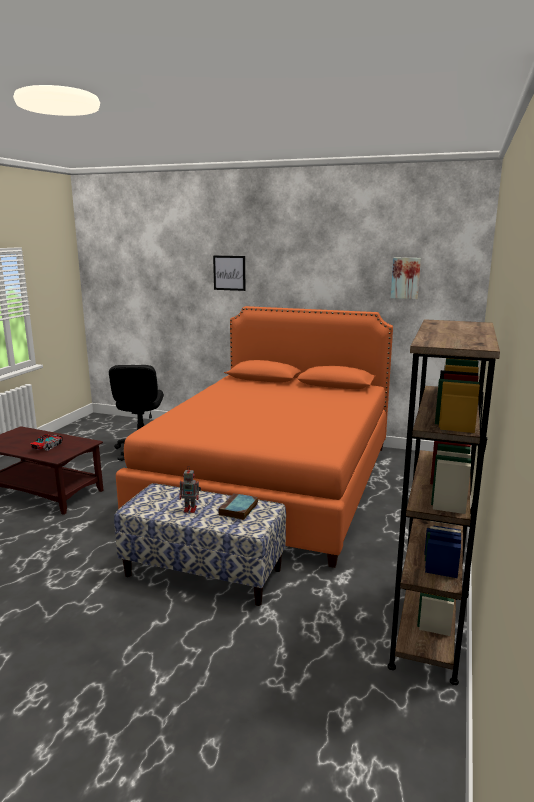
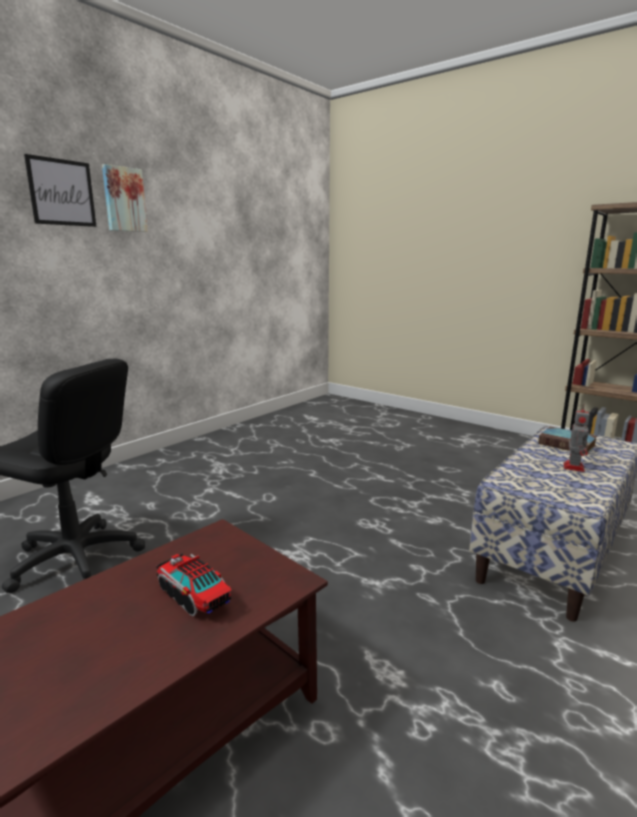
camera: 70 degrees left, 0 degrees up
orange bed [116,306,393,568] -> none
picture [391,258,421,299] -> picture moved to [102,164,148,232]

